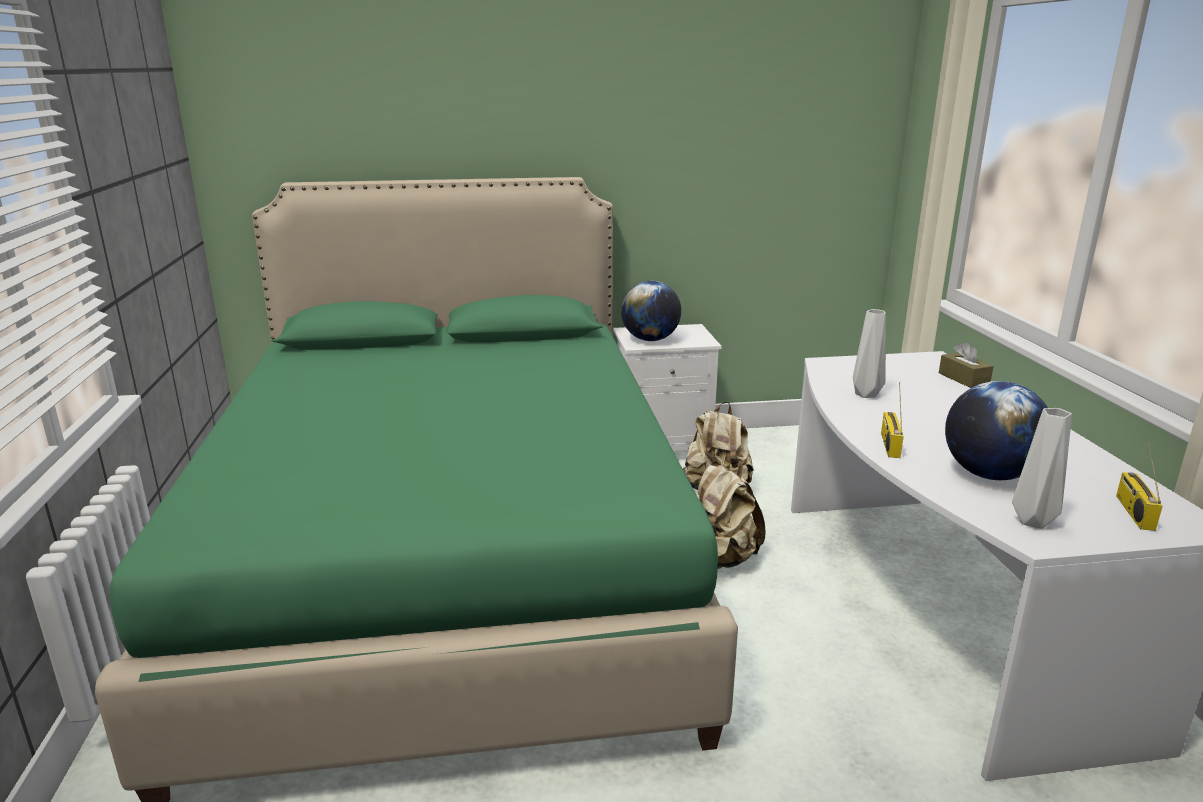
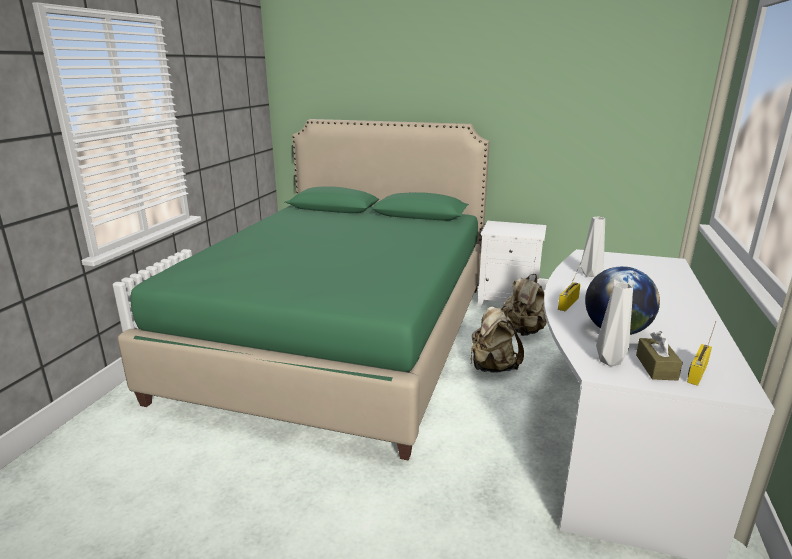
camera: 25 degrees right, 0 degrees up
globe [621,281,681,341] -> none
brown tissue box [939,342,994,388] -> brown tissue box moved to [636,331,683,381]

